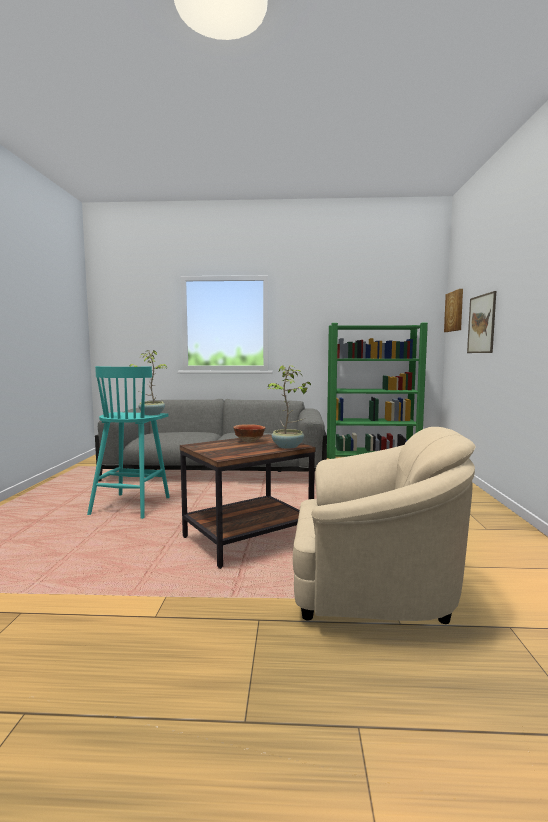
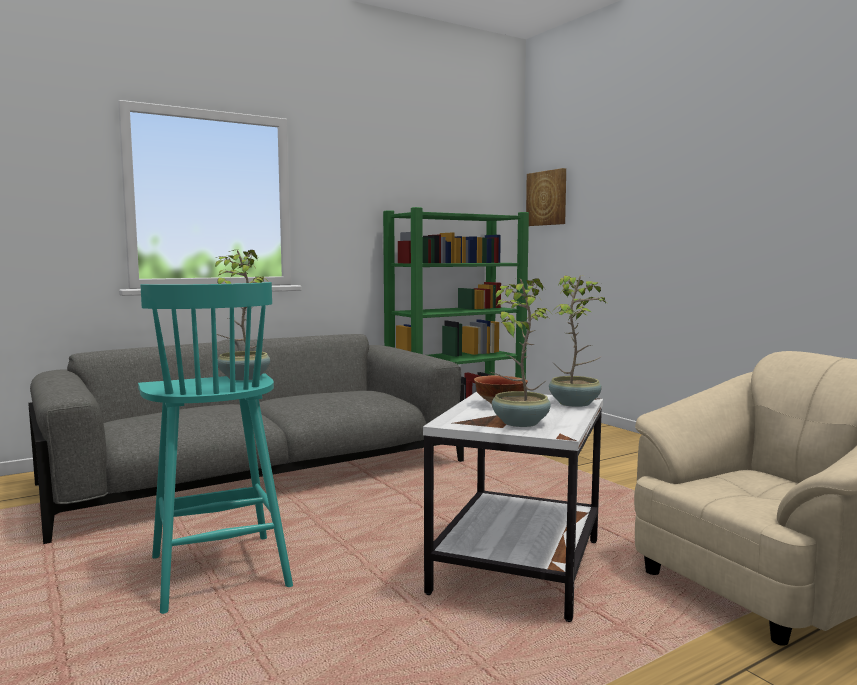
camera: 35 degrees left, 0 degrees up
brown side table [180,434,316,569] -> white side table [423,392,603,622]
picture [467,291,496,353] -> none
none -> potted plant [490,278,554,427]

